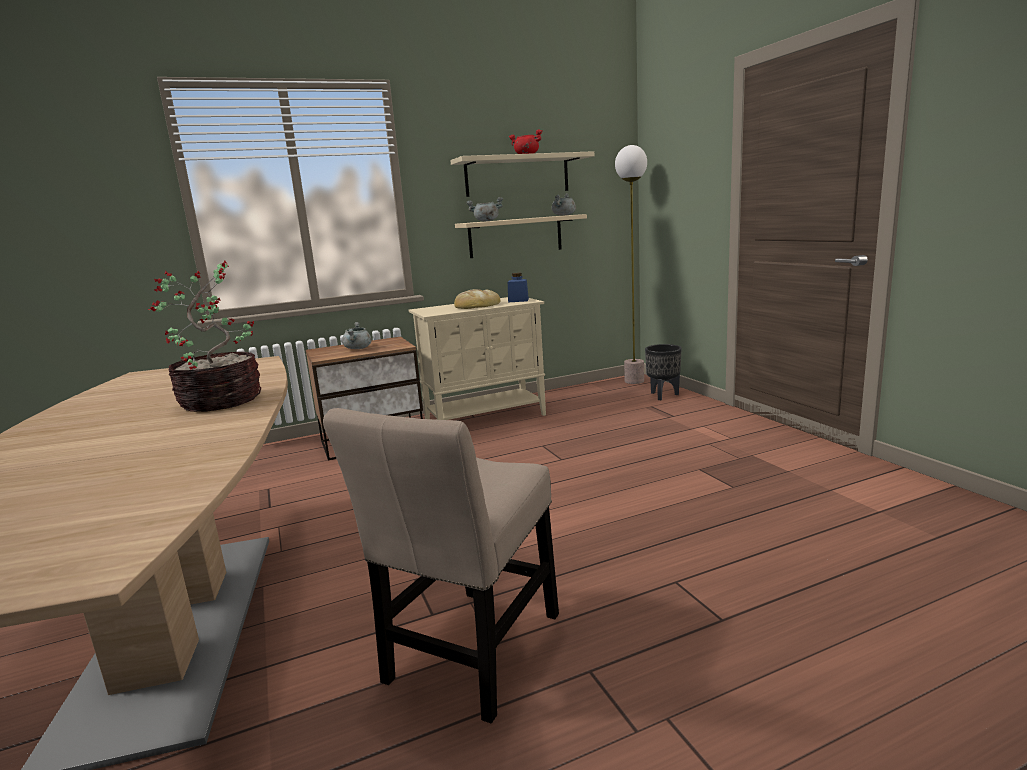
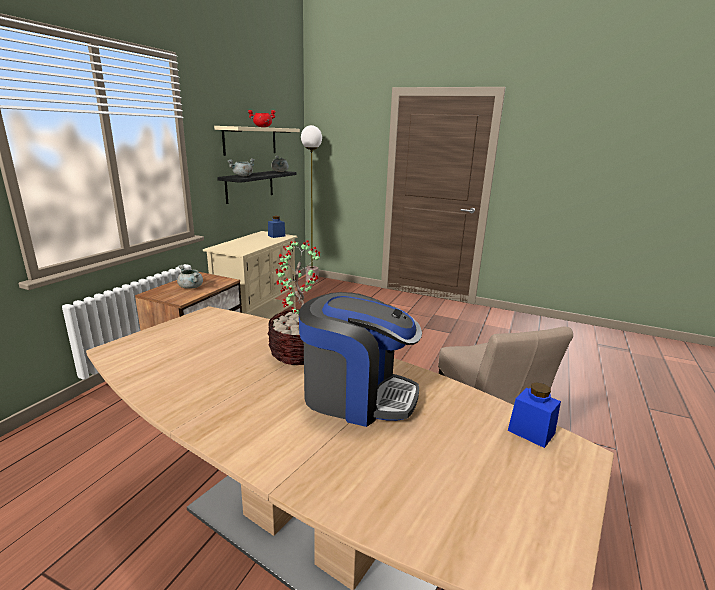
camera: 45 degrees left, 5 degrees up
bread [454,289,500,309] -> none
beige shelf [455,214,587,258] -> black shelf [217,171,297,204]
black planter [645,344,682,400] -> none
none -> coffee machine [299,292,422,427]
none -> blue jar [508,382,561,448]

